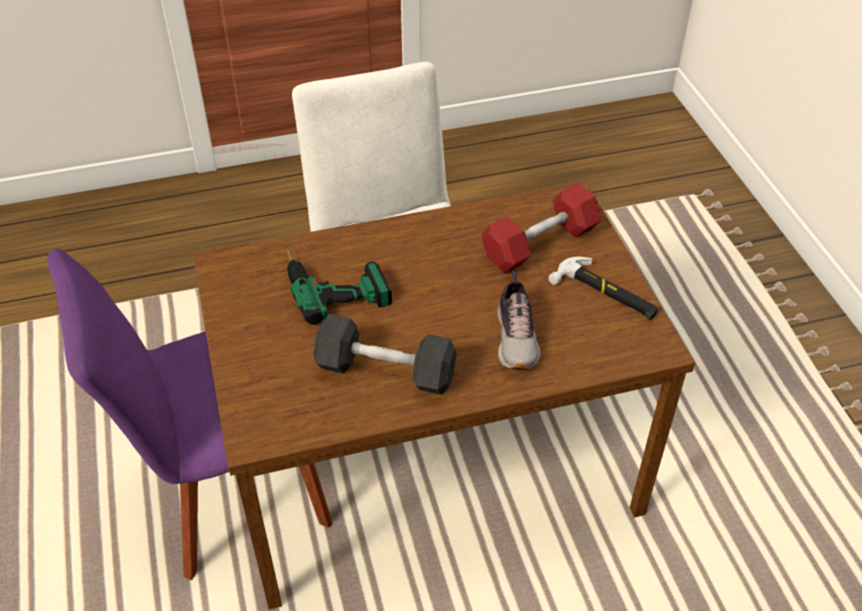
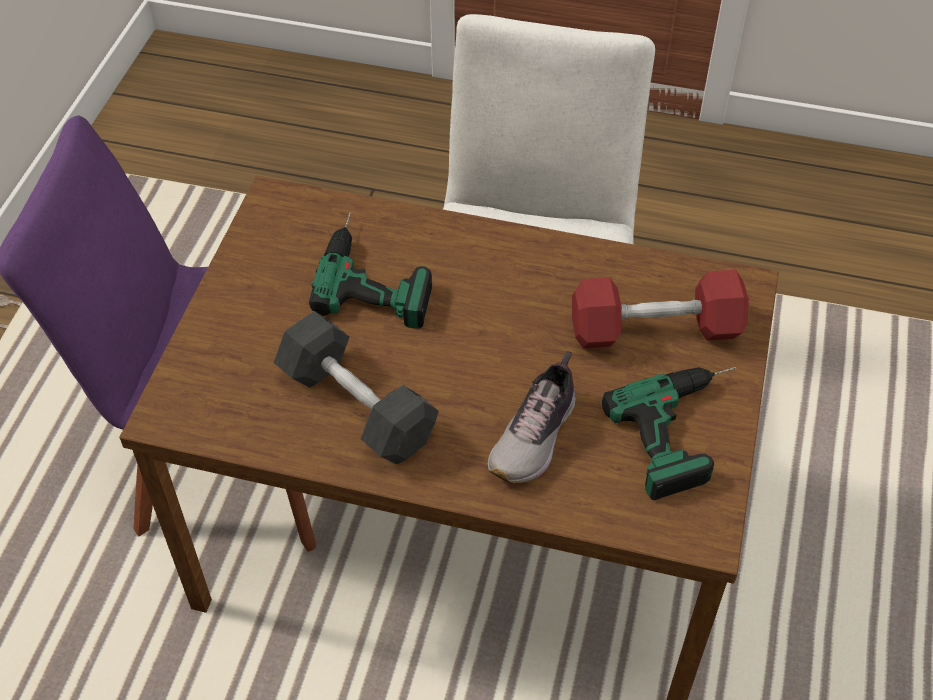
camera: 30 degrees right, 5 degrees up
hammer [548,257,658,320] -> power drill [602,367,737,501]

